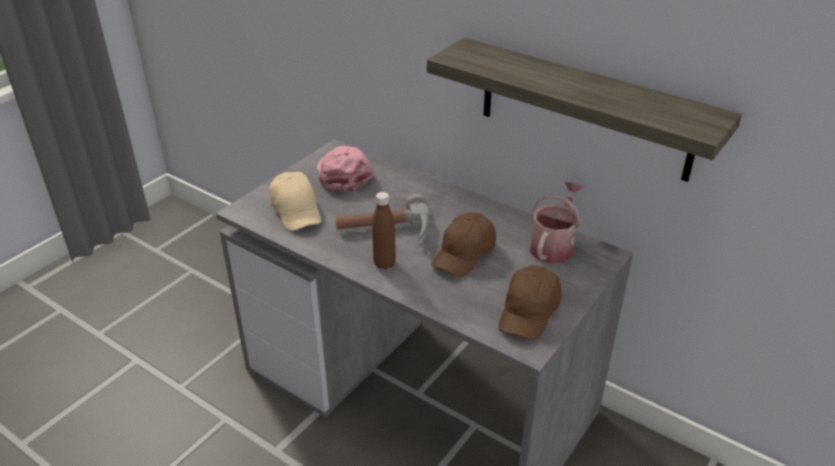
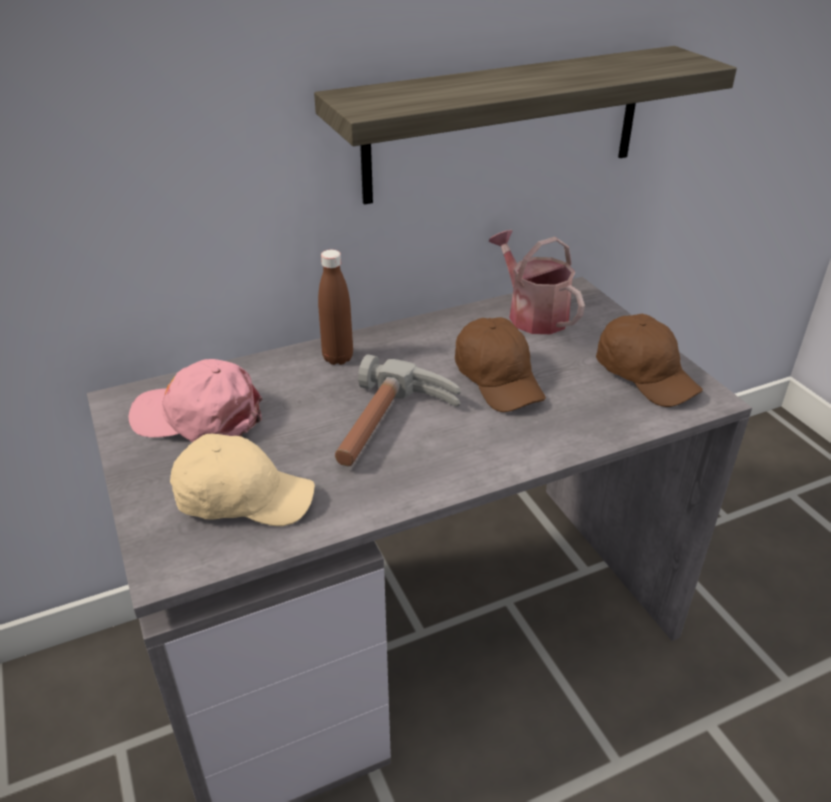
camera: 60 degrees left, 0 degrees up
brown bottle [372,192,396,269] -> brown bottle moved to [318,250,353,365]

